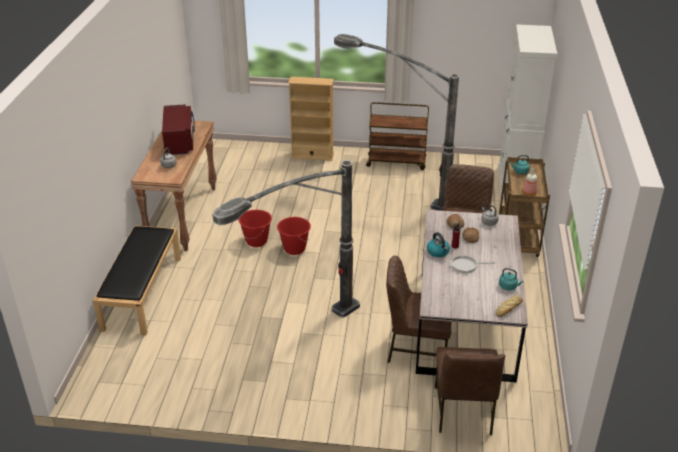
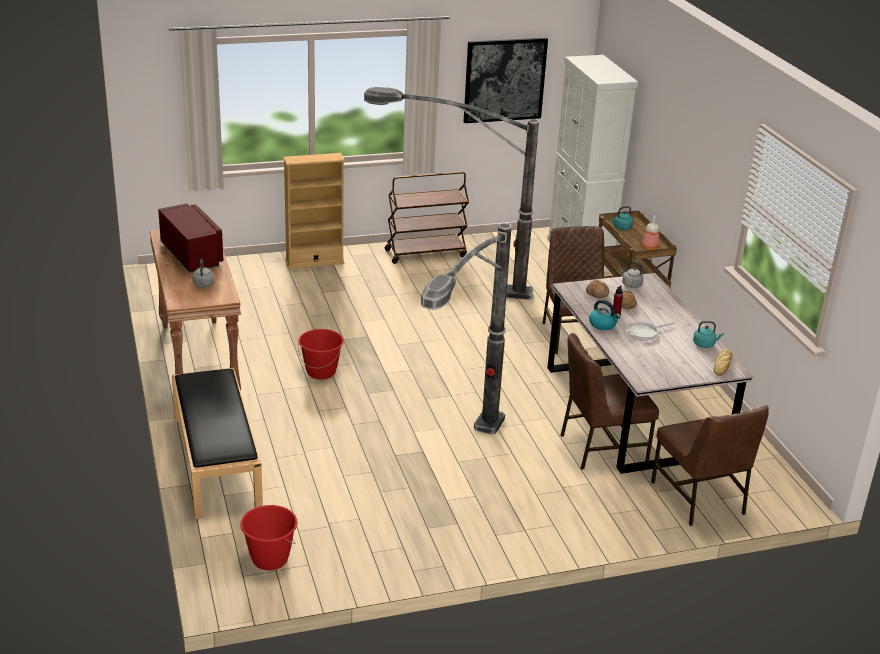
camera: 25 degrees left, 5 degrees down
red bucket [277,217,311,255] -> red bucket moved to [240,505,298,570]
none -> picture [464,38,548,123]

